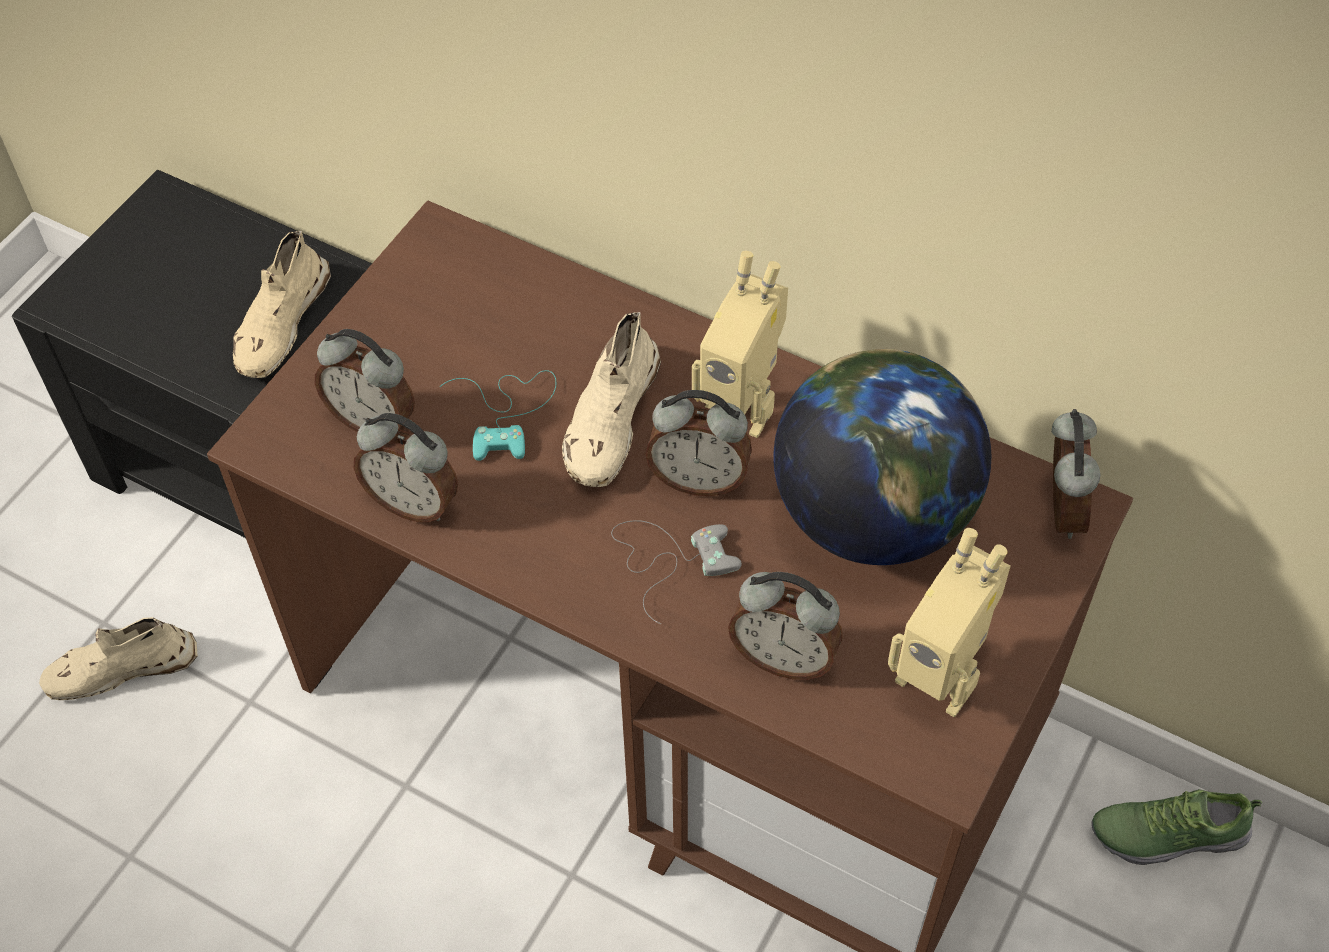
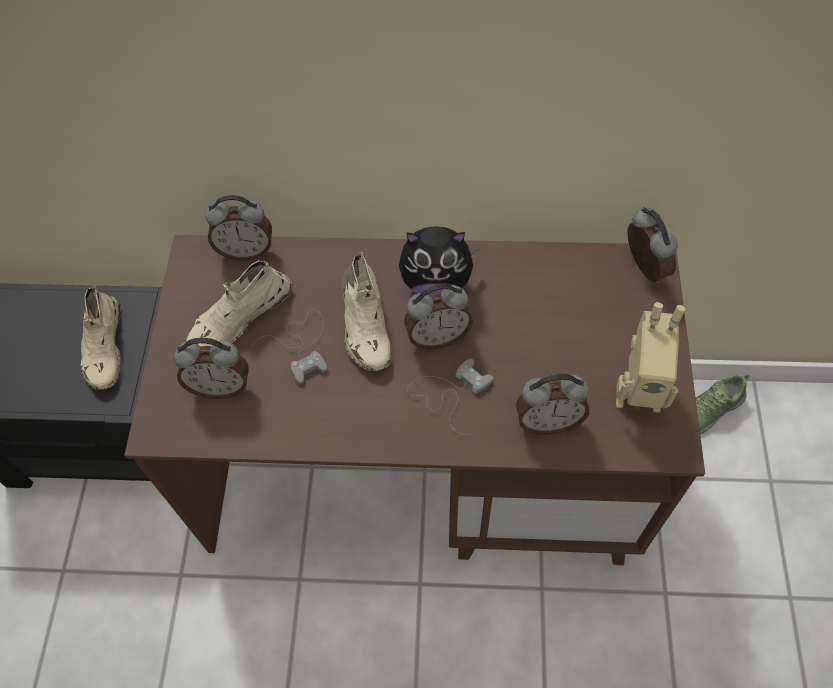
camera: 25 degrees left, 5 degrees up
beige shoe [39,617,198,700] -> beige shoe moved to [186,260,293,346]
alarm clock [353,413,458,522] -> alarm clock moved to [206,195,272,261]
turquoise game controller [440,370,556,461] -> grey game controller [251,310,328,384]
toy robot [692,251,788,438] -> plush toy [399,226,478,296]
globe [774,349,991,565] -> none

